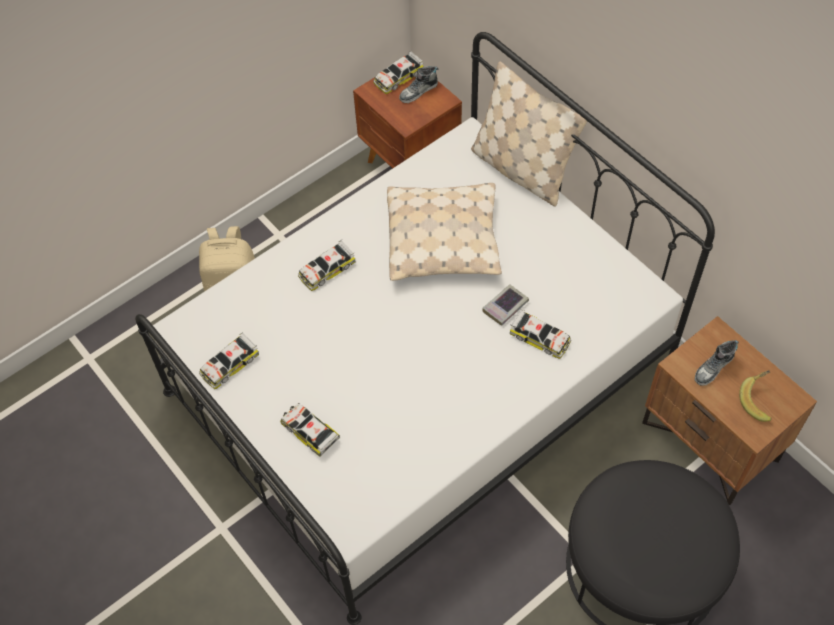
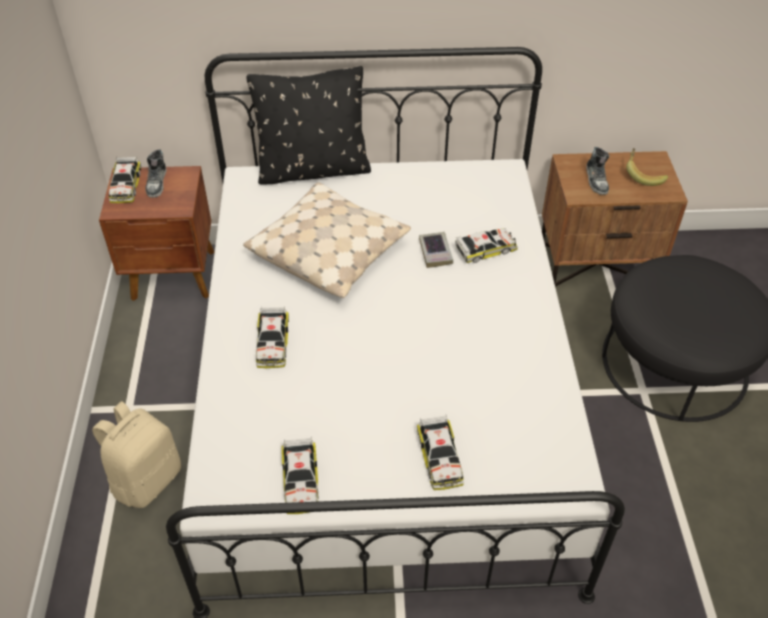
camera: 55 degrees left, 10 degrees down
toy car [280,403,340,457] -> toy car turned 90 degrees counterclockwise [417,415,464,490]
beige pillow [471,62,587,207] -> black pillow [246,66,371,185]

